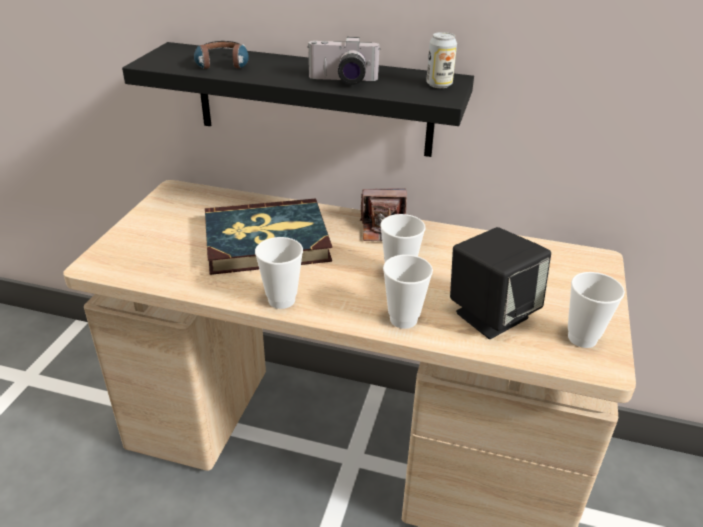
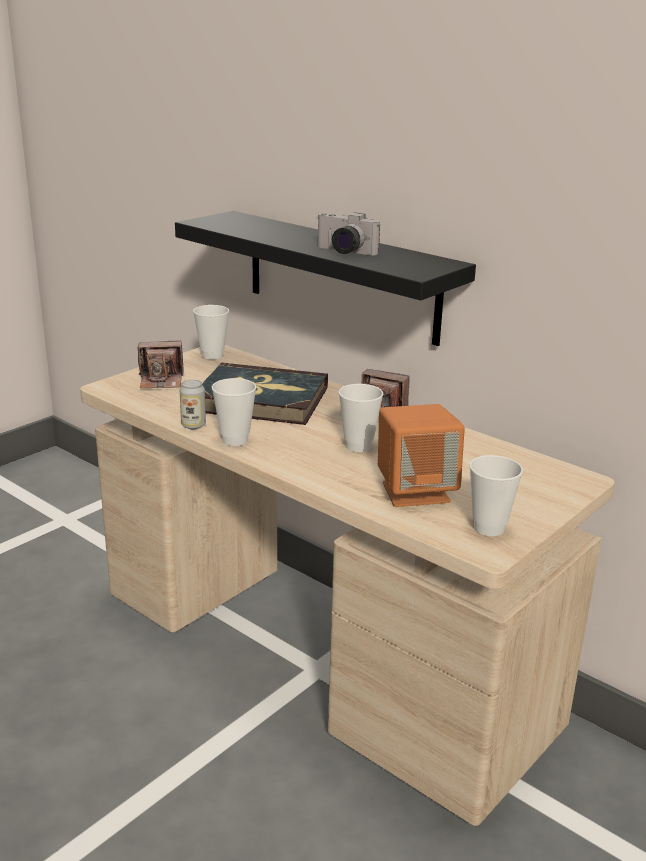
camera: 25 degrees right, 10 degrees down
headphones [194,41,249,69] -> none
cup [383,255,433,329] -> cup moved to [193,305,229,359]
can [426,32,457,88] -> can moved to [180,380,206,429]
black speaker [450,227,551,339] -> orange speaker [378,404,465,507]
none -> camera [137,340,184,388]

